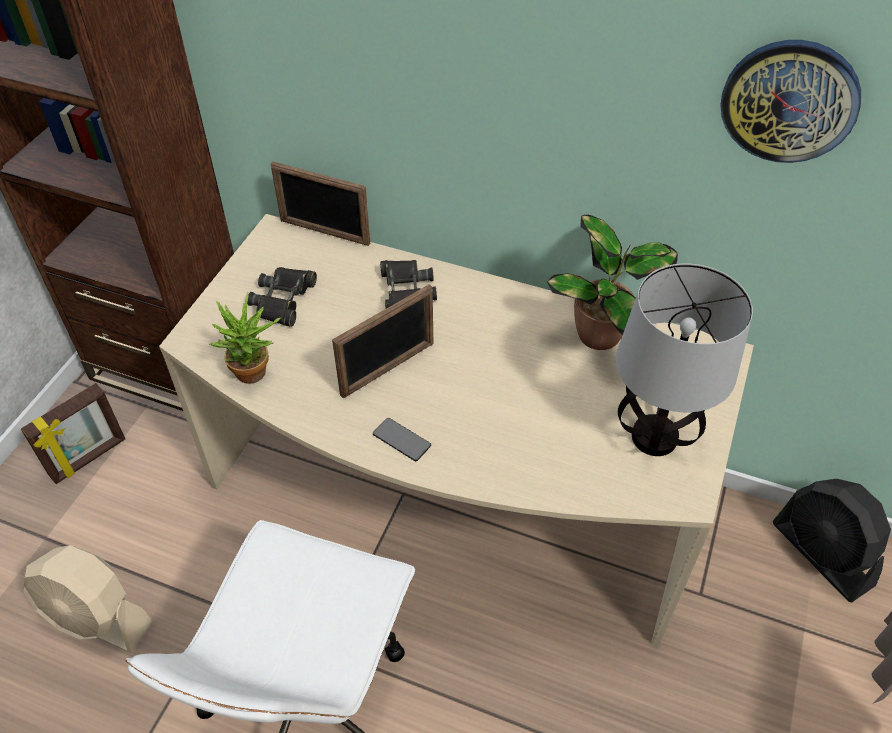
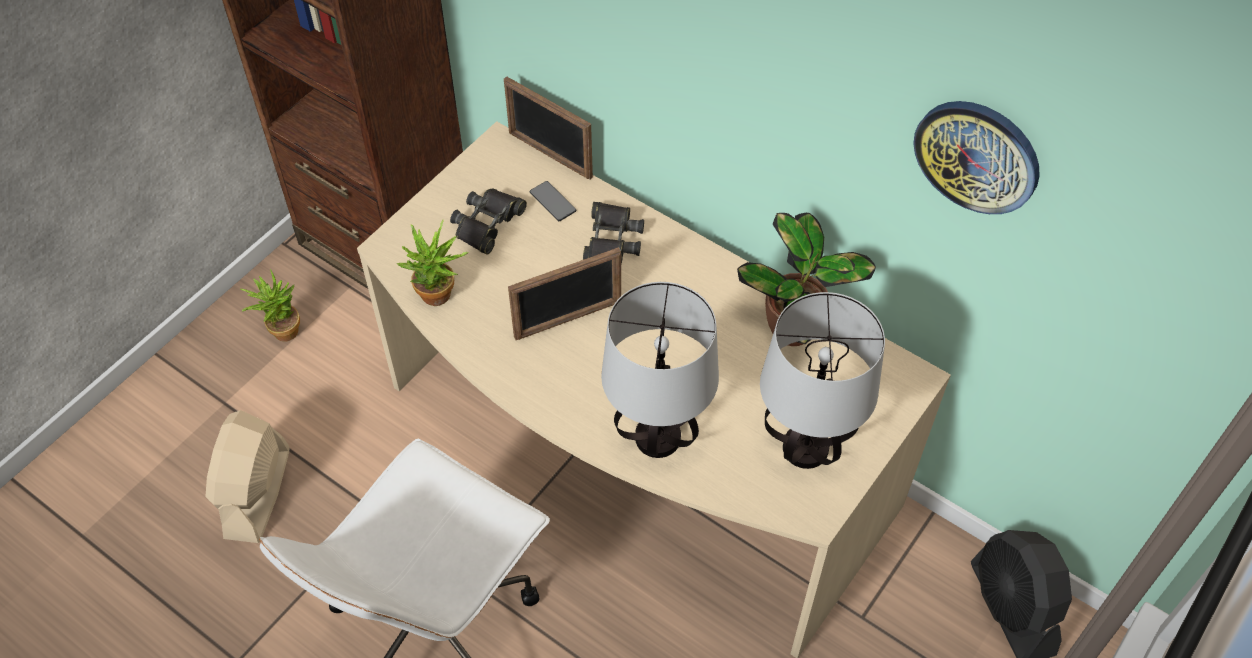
camera: 15 degrees right, 5 degrees up
picture frame [21,383,125,484] -> potted plant [241,269,300,341]
beige fan [23,545,153,653] -> beige fan turned 60 degrees clockwise [205,410,290,543]
phone [373,418,431,461] -> phone moved to [530,181,576,221]
none -> table lamp [601,282,719,458]

